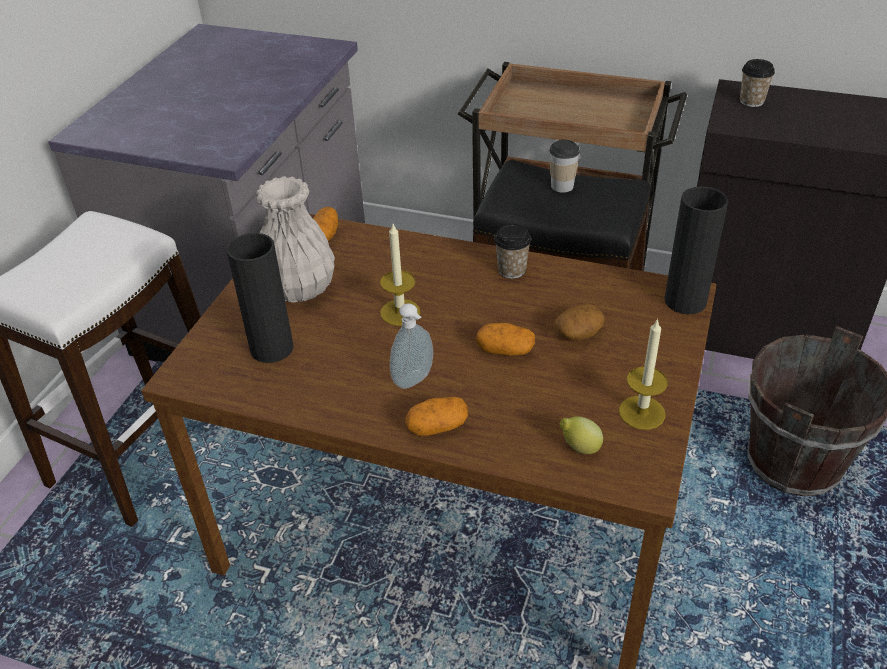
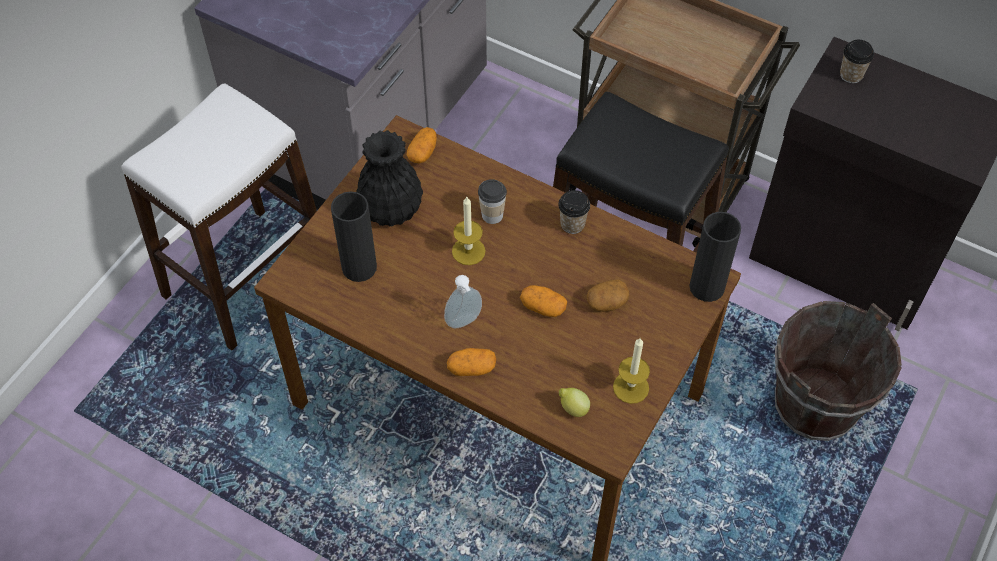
camera: 10 degrees right, 15 degrees up
white vase [256,176,335,302] -> black vase [356,130,423,227]
cup [550,139,580,193] -> cup moved to [478,179,507,224]

